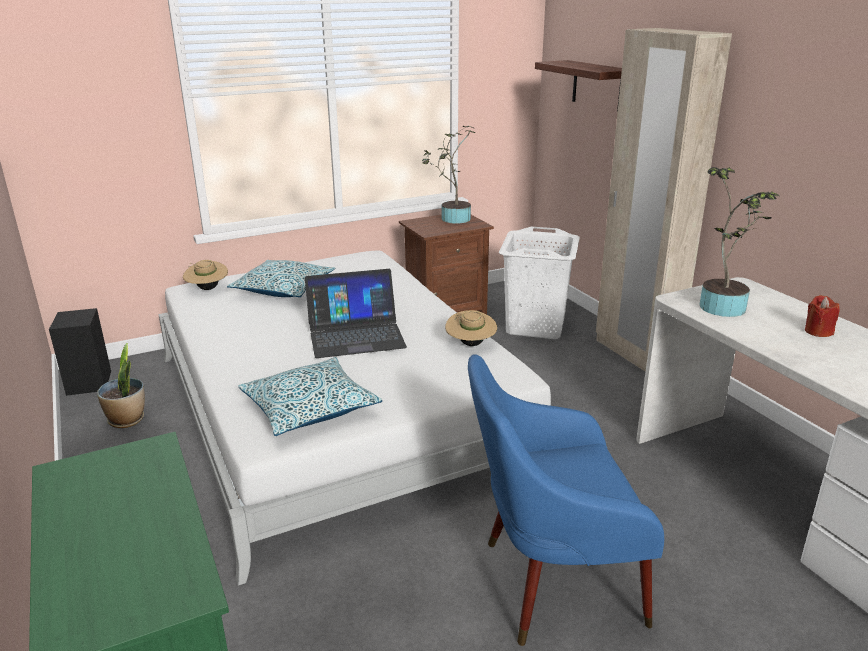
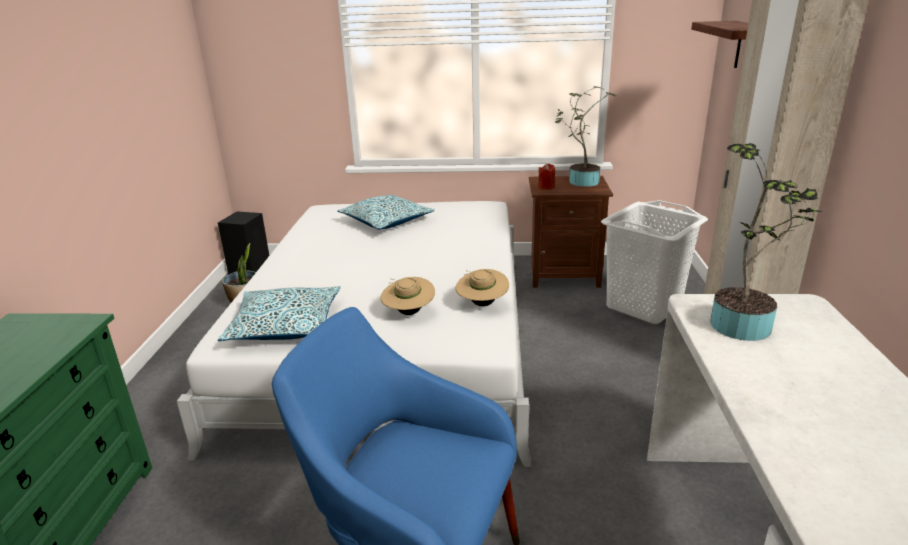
camera: 30 degrees right, 0 degrees up
beige hat [183,260,228,290] -> beige hat moved to [380,277,435,315]
laptop [305,269,407,358] -> none
red candle [805,295,840,337] -> red candle moved to [538,164,556,190]

